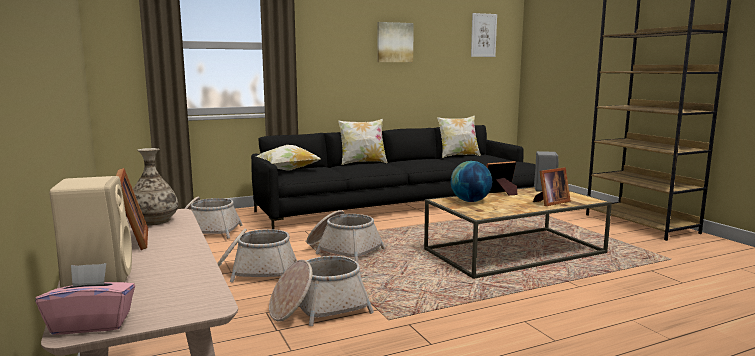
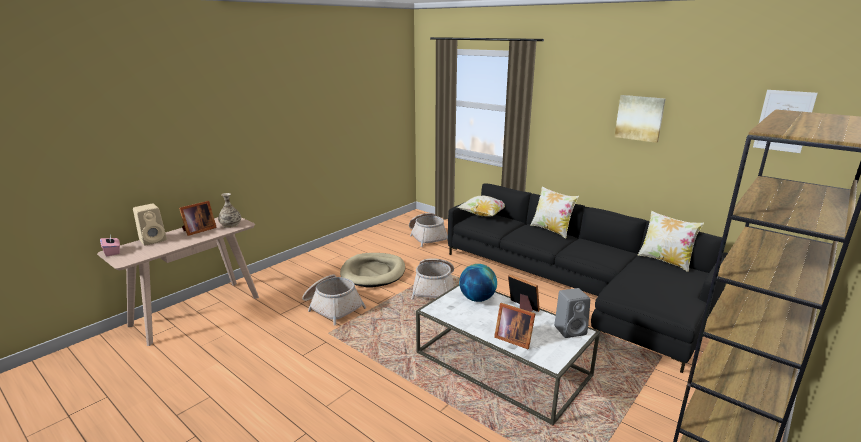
camera: 65 degrees right, 10 degrees up
basket [217,228,297,283] -> beige dog bed [340,253,405,287]
brown coffee table [424,187,612,279] -> white coffee table [416,284,600,425]

